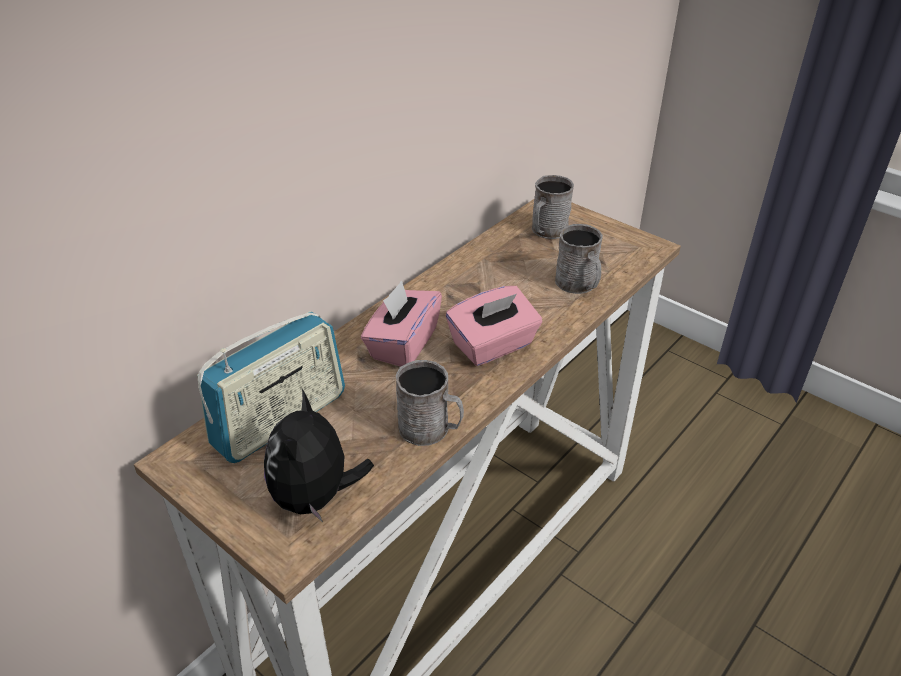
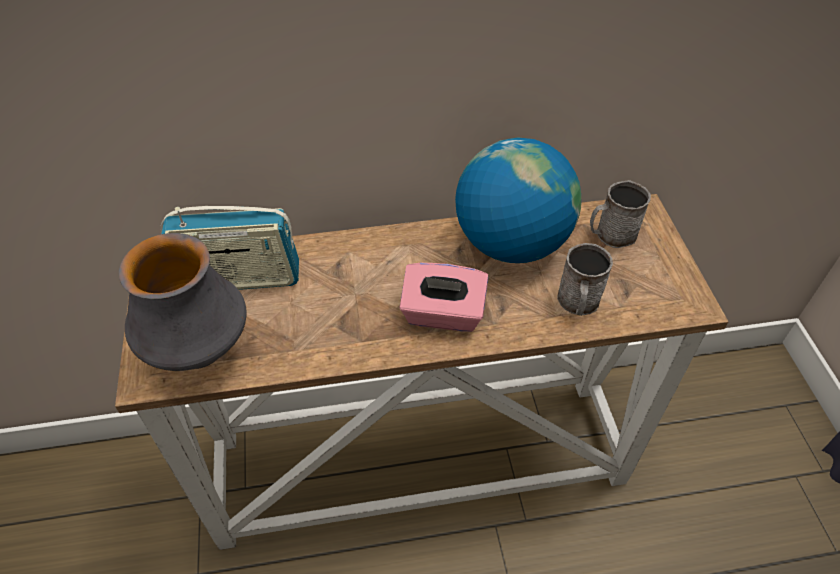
camera: 40 degrees right, 10 degrees up
plush toy [264,389,374,523] -> vase [119,233,247,371]
pink tissue box [361,280,442,367] -> none
grey mug [396,360,464,446] -> none
none -> globe [455,138,581,263]

